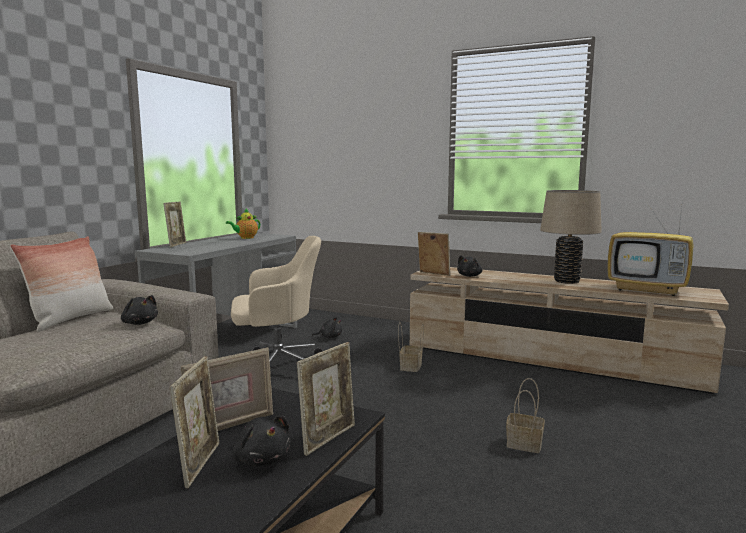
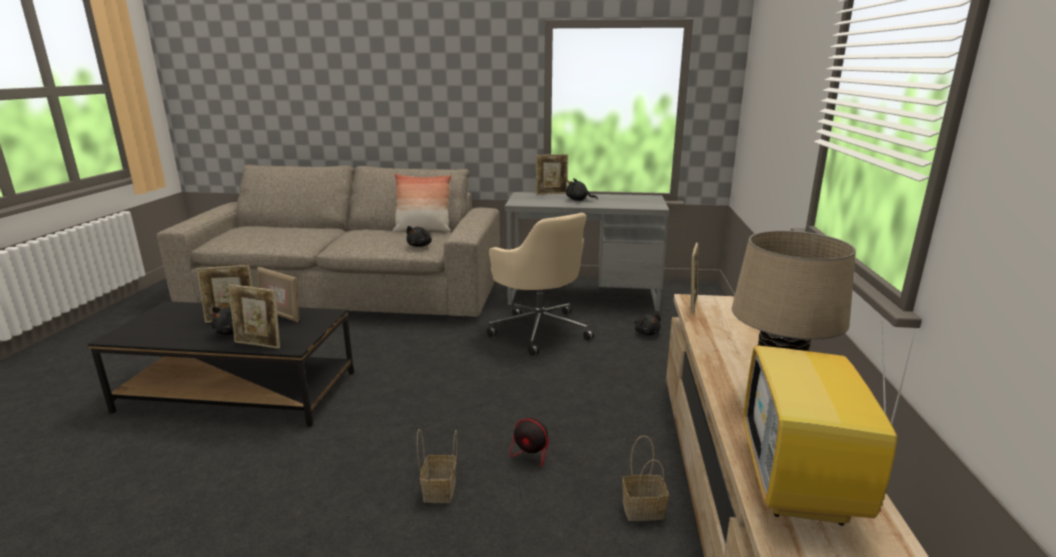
camera: 70 degrees right, 10 degrees up
teapot [226,209,260,239] -> none
basket [398,322,424,372] -> basket moved to [622,436,669,521]
black plush toy [457,255,483,277] -> black plush toy moved to [566,178,598,201]
none -> fan [510,418,593,467]

